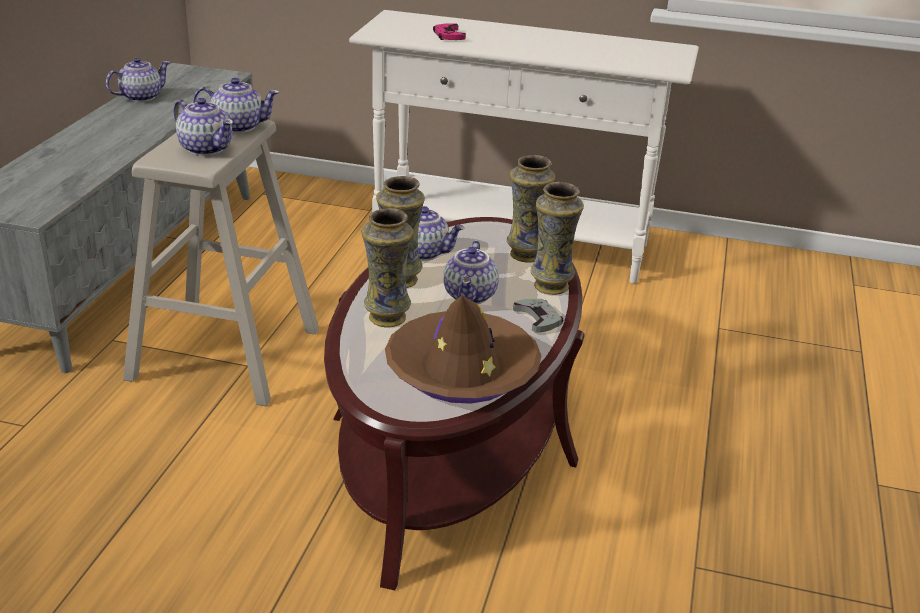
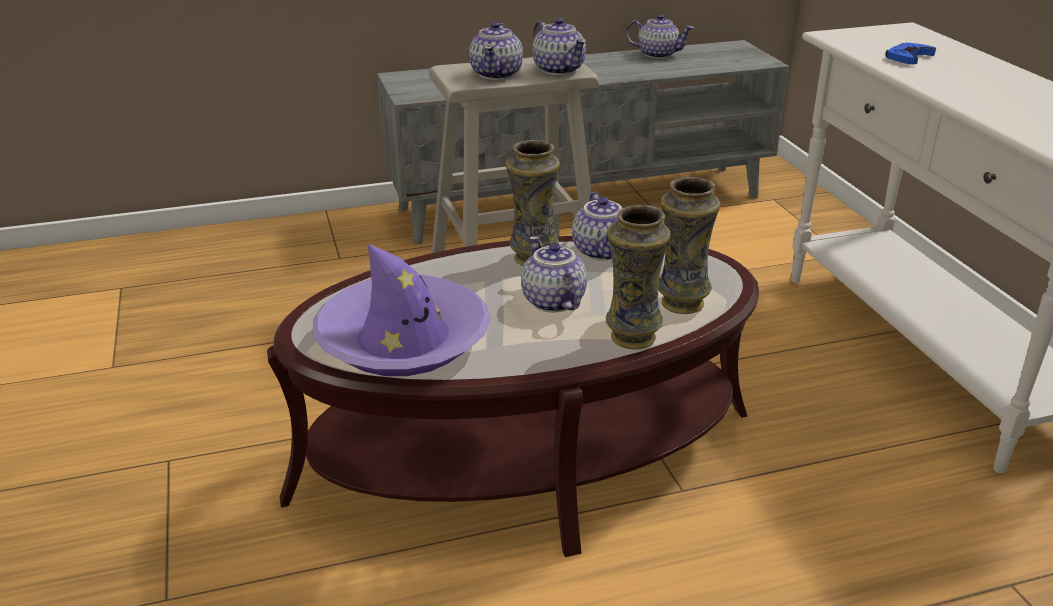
camera: 60 degrees right, 0 degrees up
vase [361,208,413,327] -> none
brown hat [385,295,541,404] -> purple hat [313,244,490,376]
pink game controller [433,23,466,40] -> blue game controller [885,43,936,64]
teapot [443,240,499,304] -> teapot turned 90 degrees clockwise [521,236,587,313]
grey game controller [513,299,563,333] -> none

